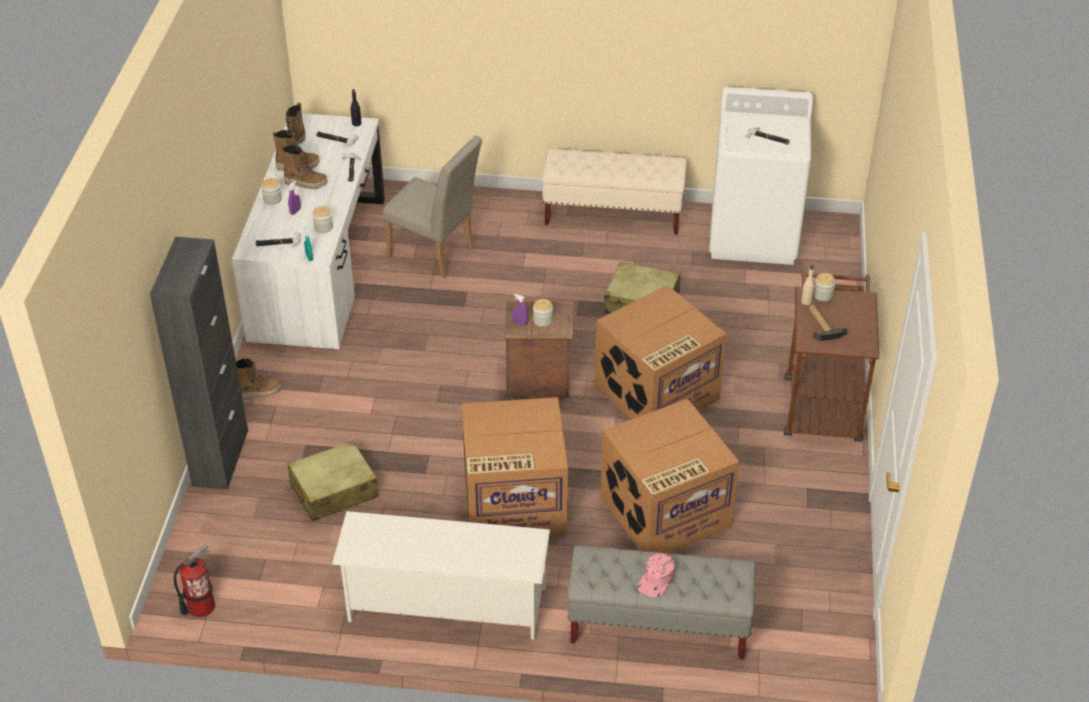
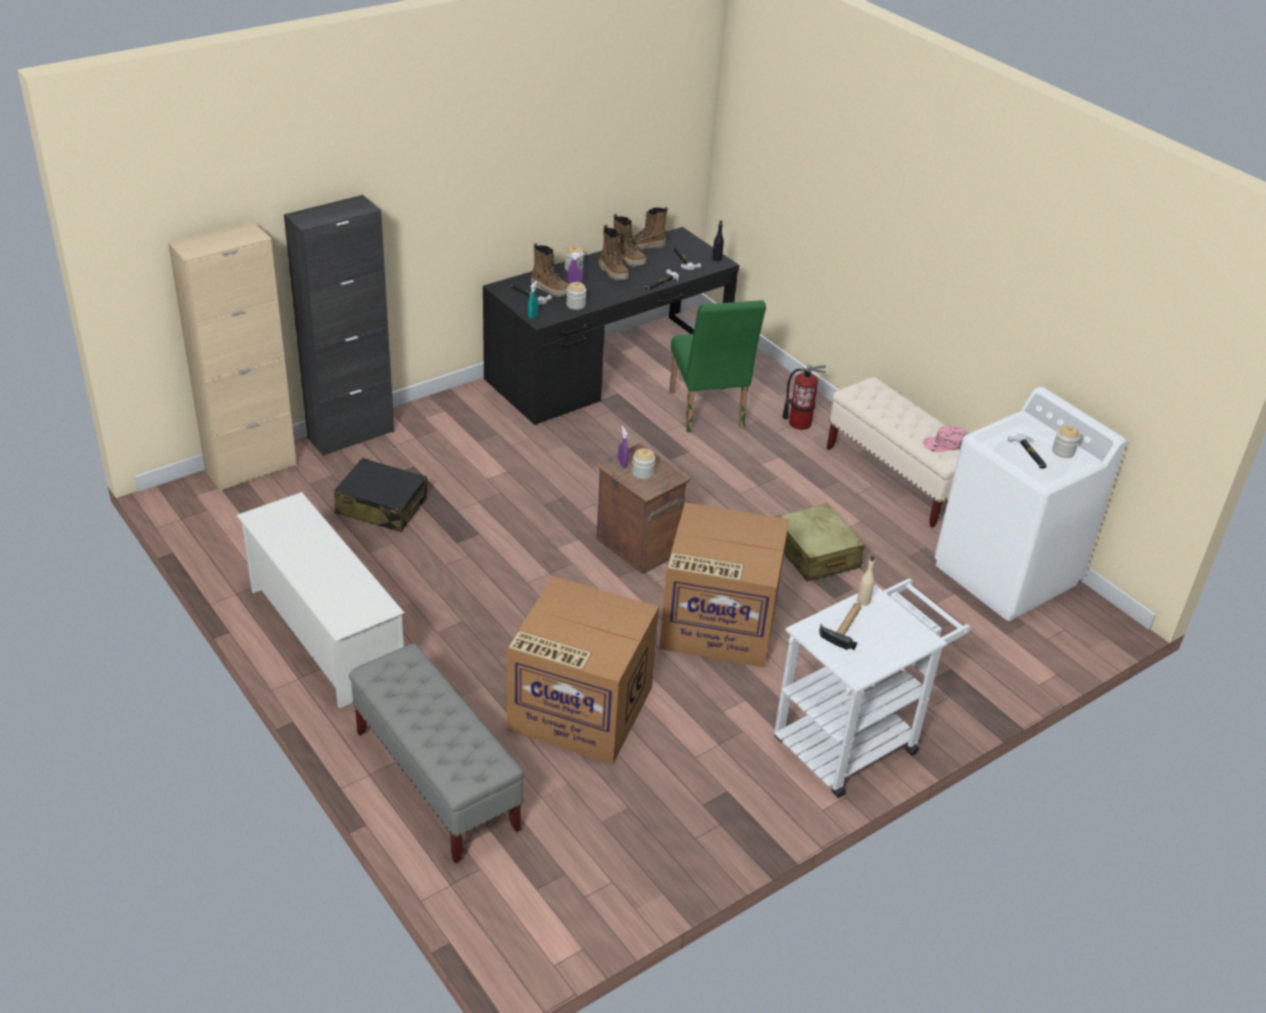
camera: 45 degrees right, 5 degrees down
fire extinguisher [174,544,215,617] -> fire extinguisher moved to [782,365,826,430]
white desk [232,113,385,349] -> black desk [483,227,739,425]
boot [236,358,282,400] -> boot moved to [531,243,569,297]
beige suitcase [288,441,379,521] -> black suitcase [334,458,427,532]
beige chair [383,136,482,278] -> green chair [669,300,766,433]
cardboard box [462,397,568,535] -> none
pink cap [638,553,675,597] -> pink cap moved to [923,425,967,452]
brown cart [784,269,879,442] -> white cart [774,579,971,798]
jar [813,273,836,301] -> jar moved to [1052,426,1080,458]
none -> beige cabinet [168,222,297,491]

